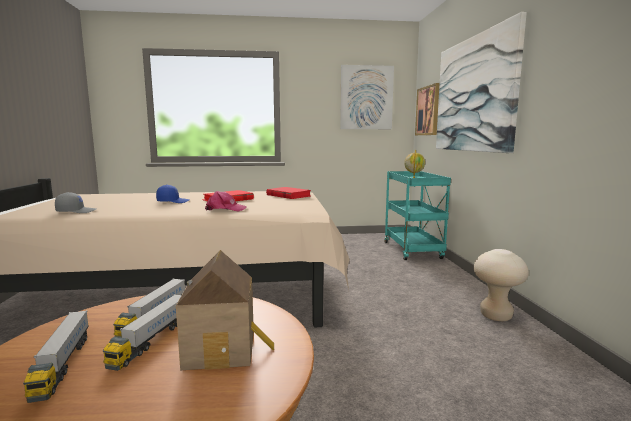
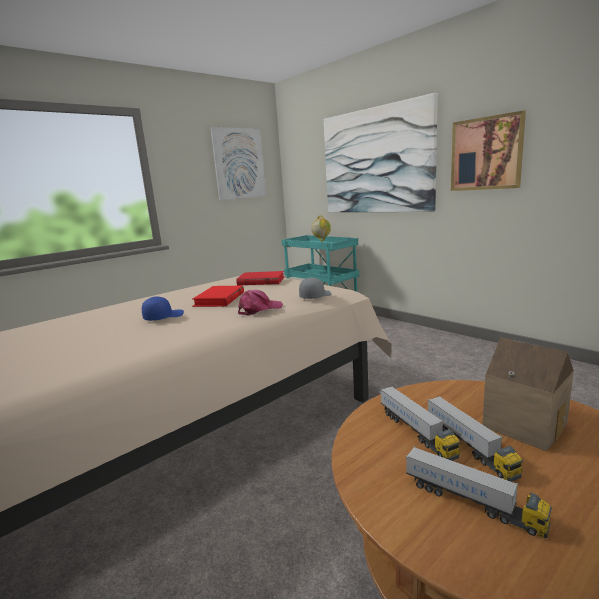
camera: 35 degrees left, 5 degrees up
grey cap [55,192,96,213] -> grey cap moved to [299,277,331,299]
picture [415,83,440,135] -> picture moved to [451,110,526,191]
beige stool [474,249,529,321] -> none

